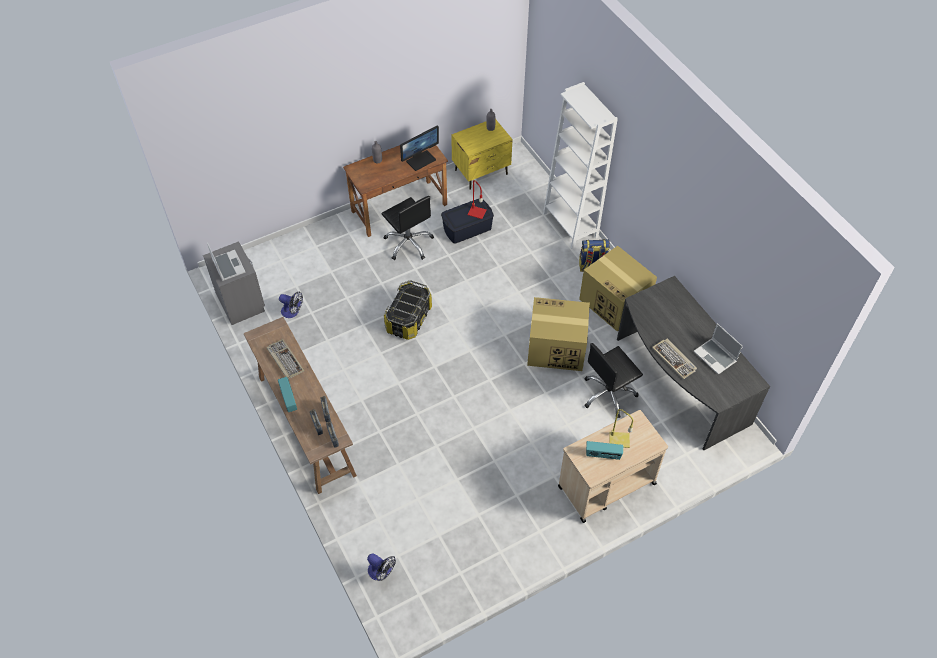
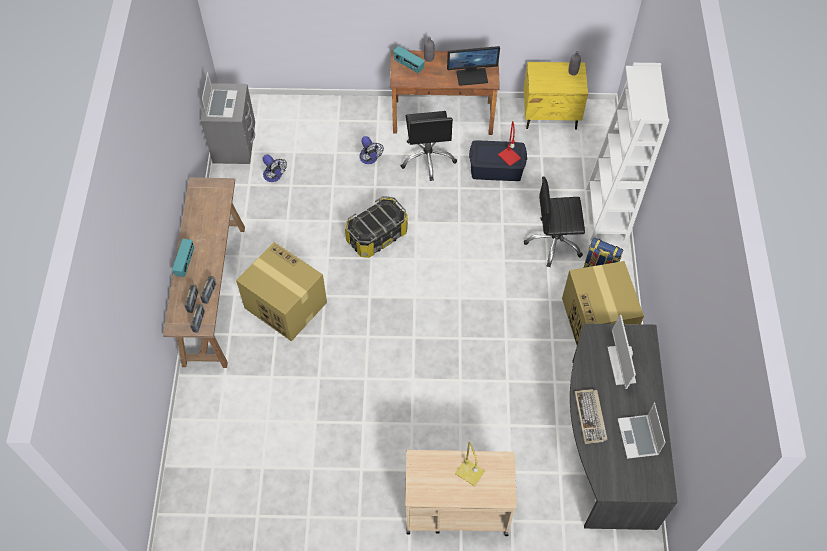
camera: 30 degrees right, 5 degrees up
keyboard [267,339,304,378] -> none
fan [367,553,396,581] -> fan moved to [360,136,384,164]
cardboard box [527,297,590,371] -> cardboard box moved to [236,242,327,341]
black office chair [584,343,643,418] -> black office chair moved to [524,177,585,267]
radio [586,441,623,460] -> radio moved to [393,46,425,73]
none -> monitor [607,315,636,389]

